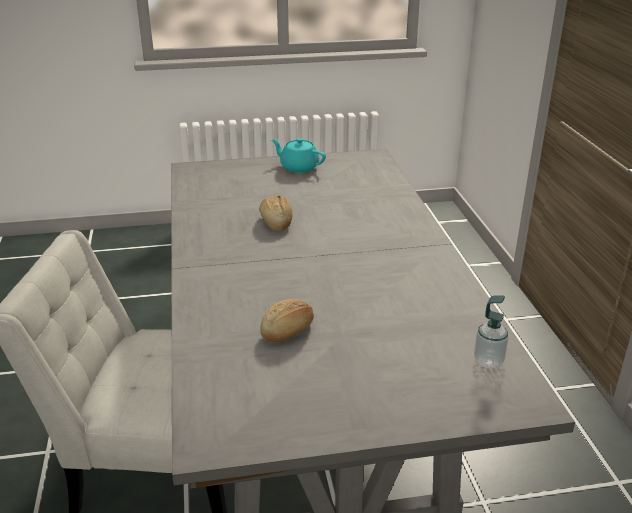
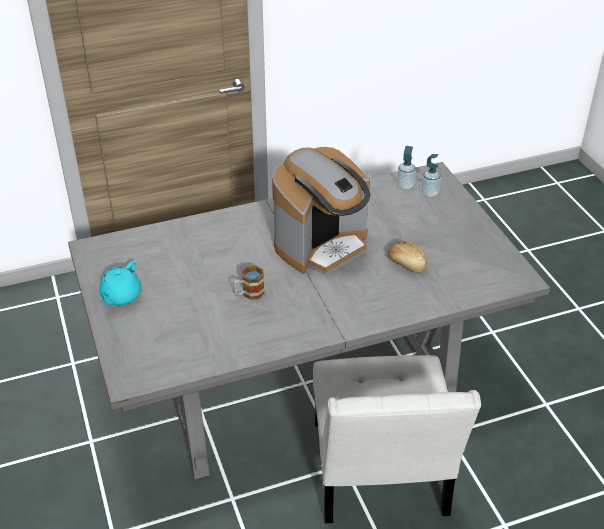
camera: 100 degrees left, 10 degrees up
bread [259,196,293,231] -> mug [233,266,265,300]
none -> coffee machine [272,147,371,275]
none -> soap dispenser [421,154,441,197]

